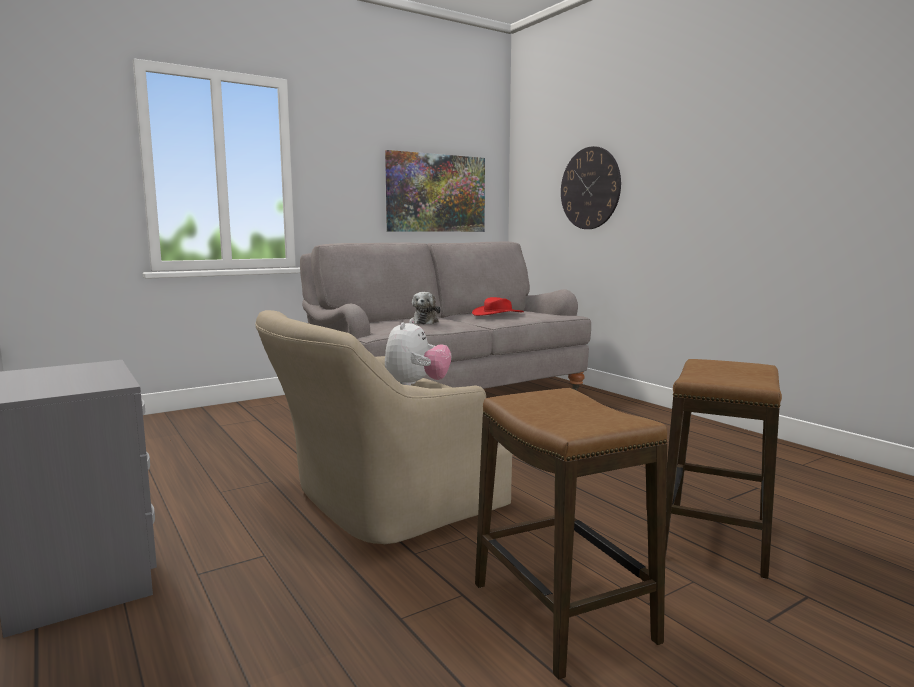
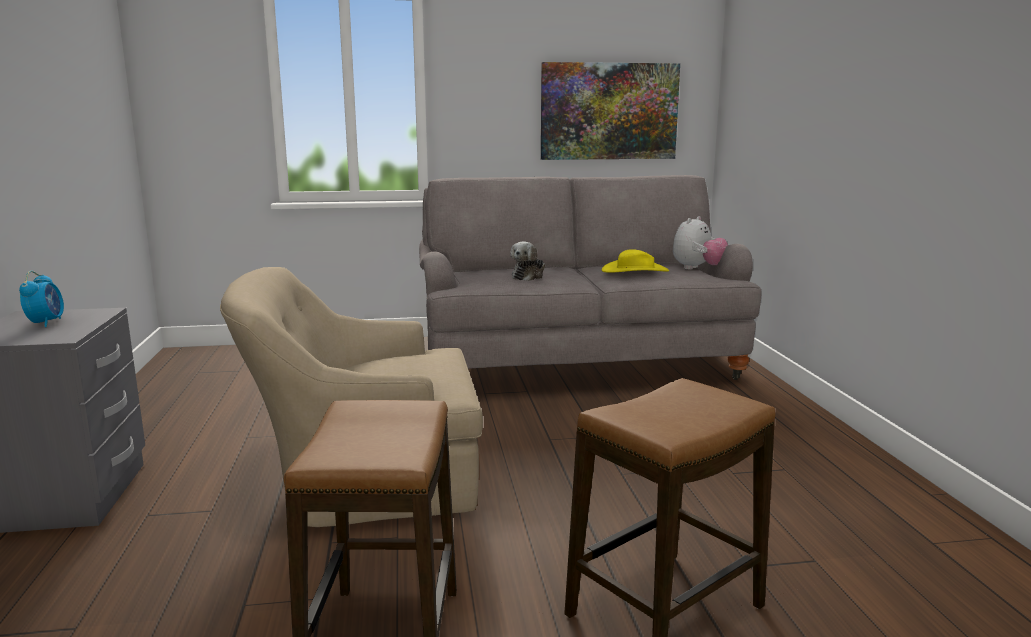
camera: 25 degrees right, 5 degrees up
plush toy [385,319,451,385] -> plush toy moved to [673,216,728,270]
red hat [472,297,524,316] -> yellow hat [602,249,669,273]
wall clock [561,146,621,229] -> none
none -> alarm clock [19,271,64,327]

